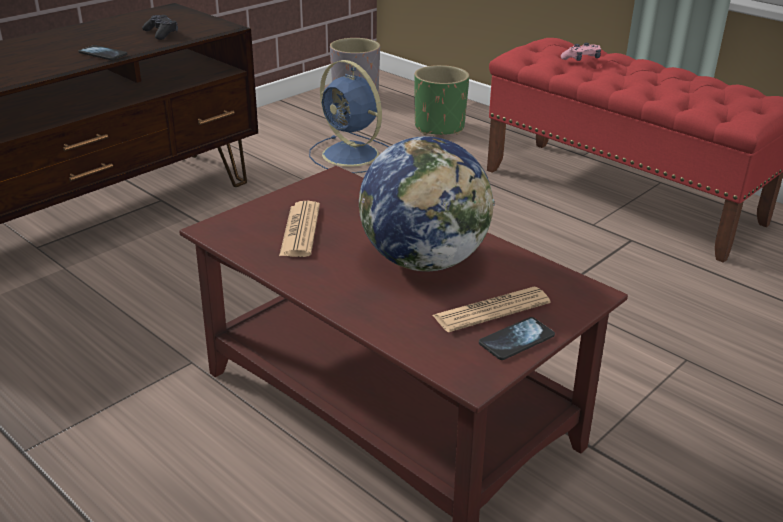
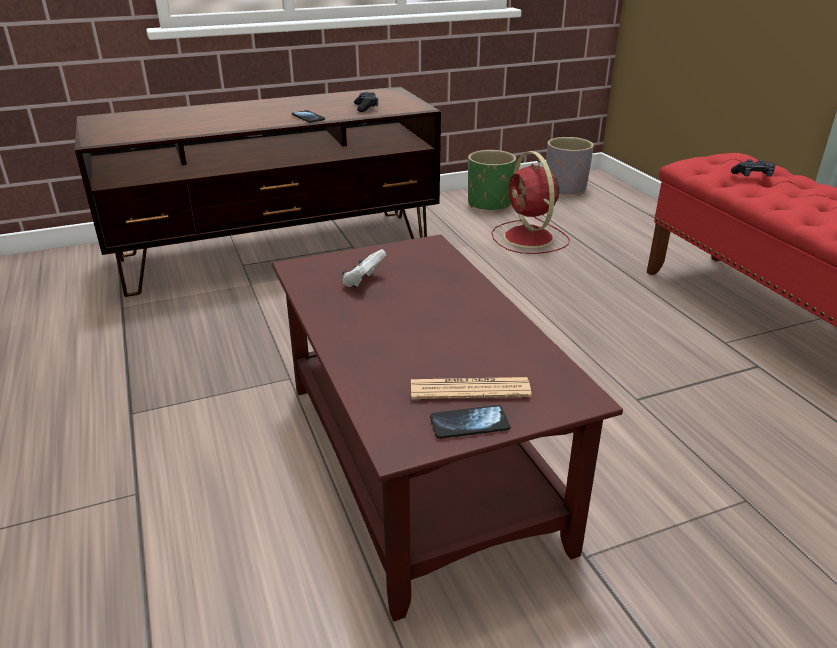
camera: 25 degrees right, 0 degrees up
newspaper [279,201,320,257] -> white game controller [342,249,386,287]
blue fan [309,60,389,173] -> red fan [492,151,570,254]
globe [359,136,495,272] -> none
green planter [414,65,469,135] -> green planter moved to [468,150,516,212]
pink game controller [561,43,601,61] -> black game controller [731,159,776,177]

